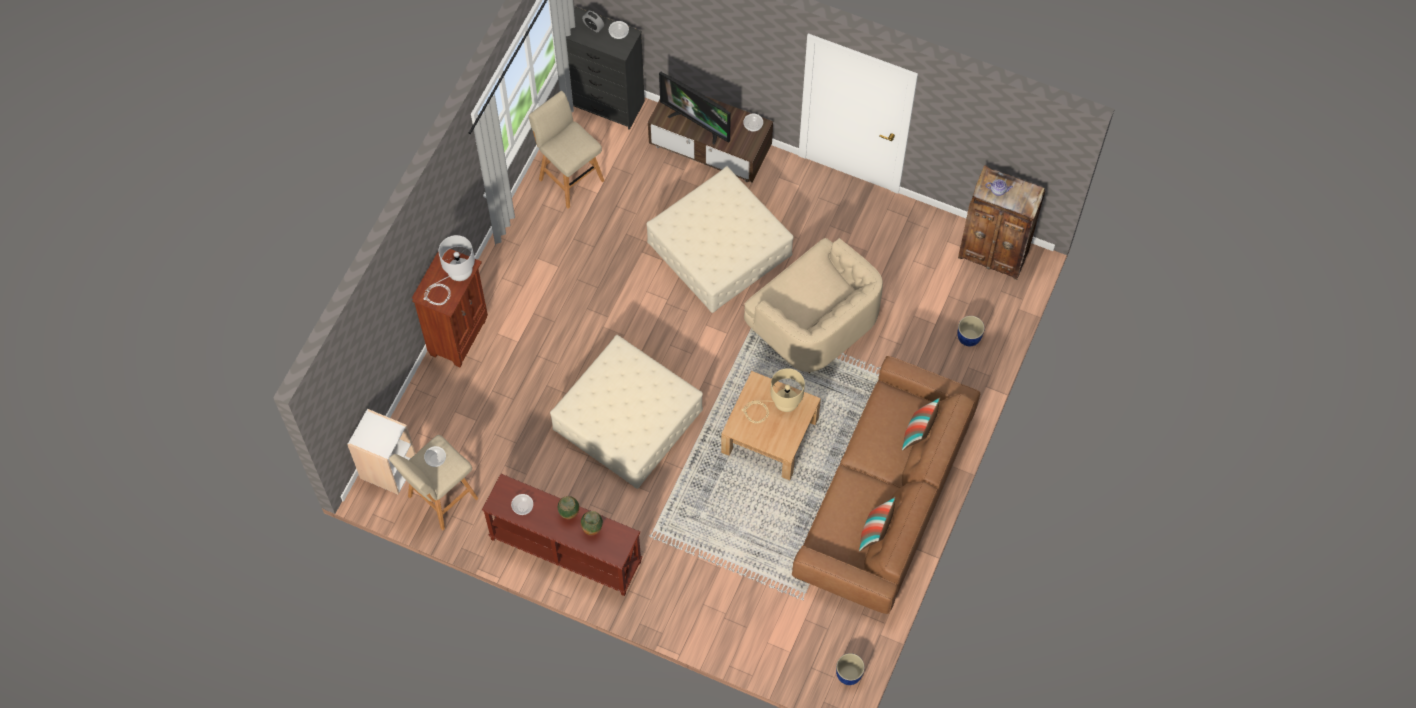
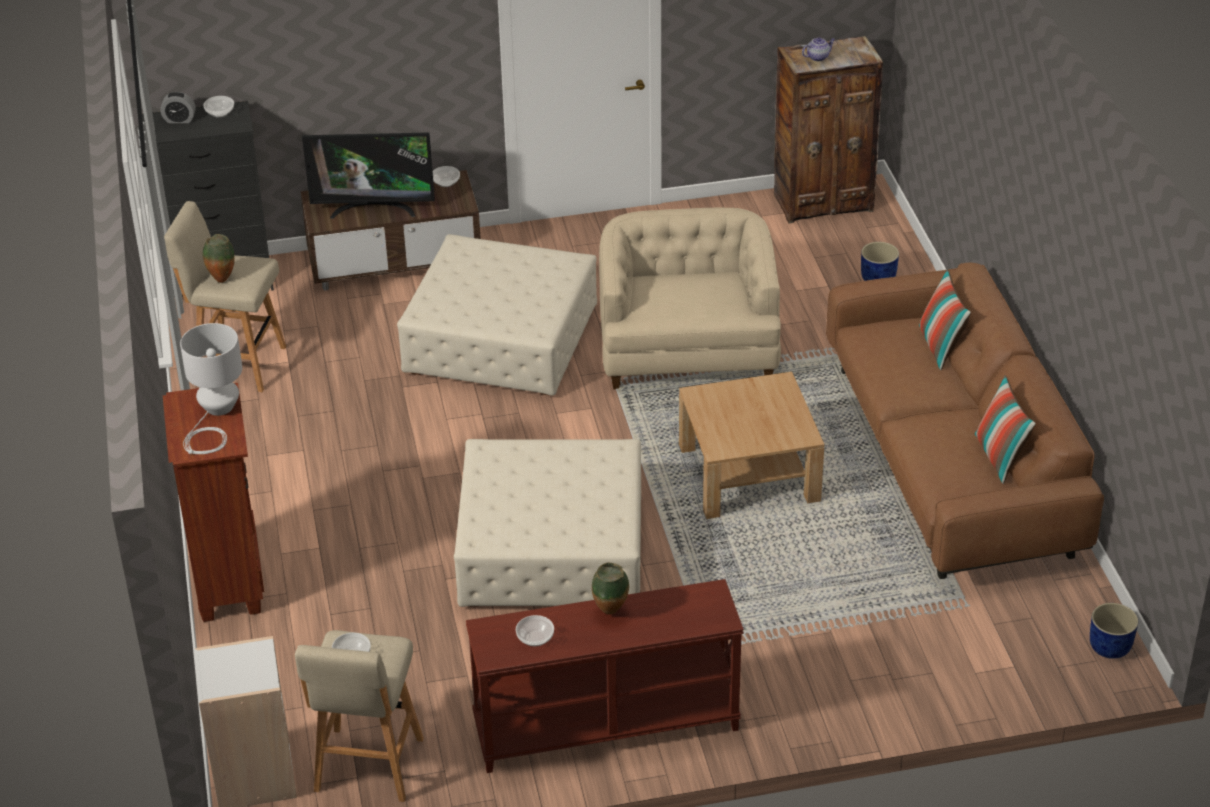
camera: 35 degrees left, 25 degrees down
vase [581,511,603,535] -> vase moved to [203,234,235,283]
beige table lamp [742,368,805,423] -> none
beige armchair [744,238,883,373] -> beige armchair turned 105 degrees counterclockwise [599,207,781,389]

